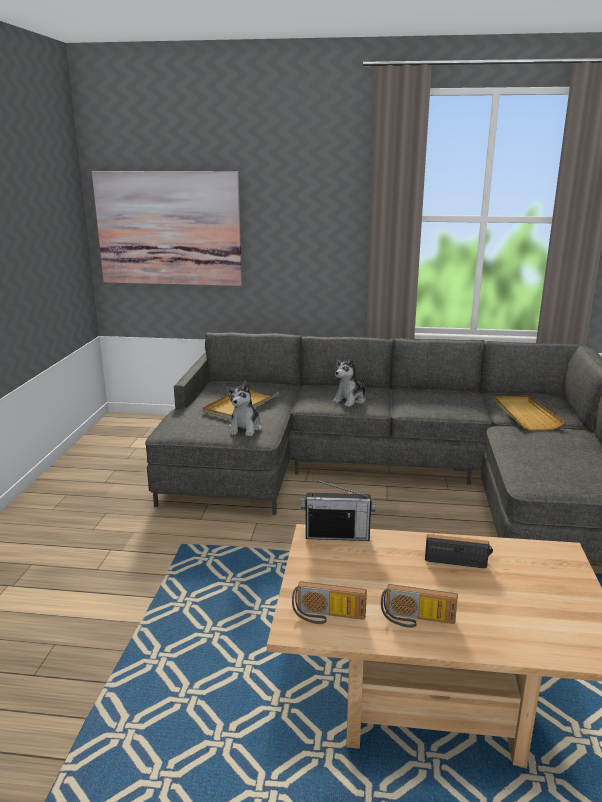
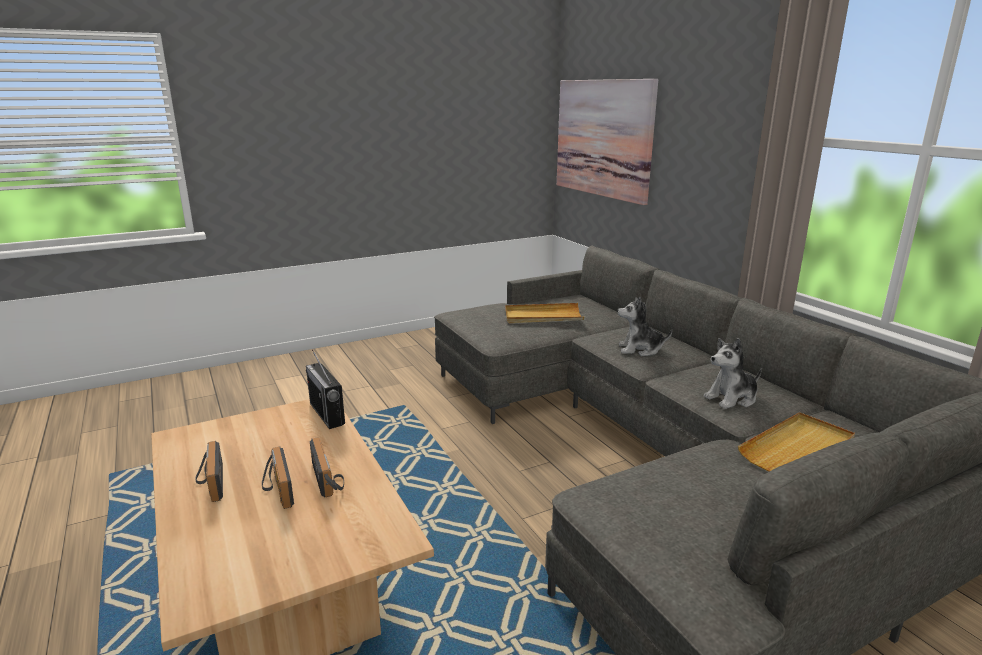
camera: 55 degrees right, 0 degrees up
plush toy [226,381,262,436] -> plush toy moved to [704,338,762,409]
radio [292,581,367,624] -> radio moved to [262,447,294,509]

